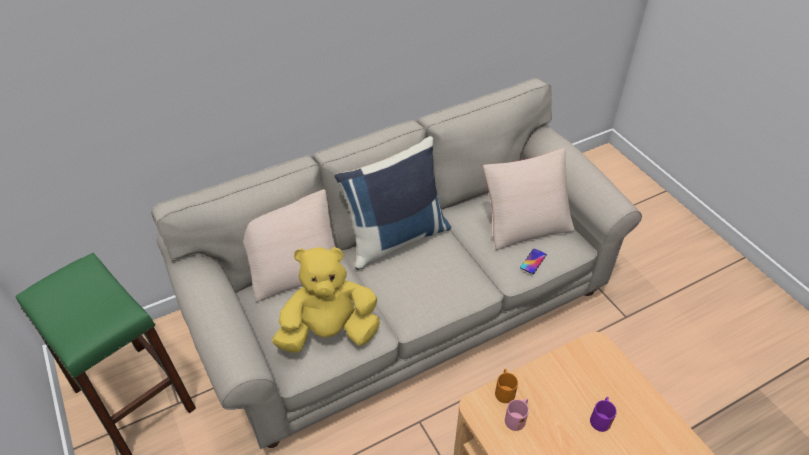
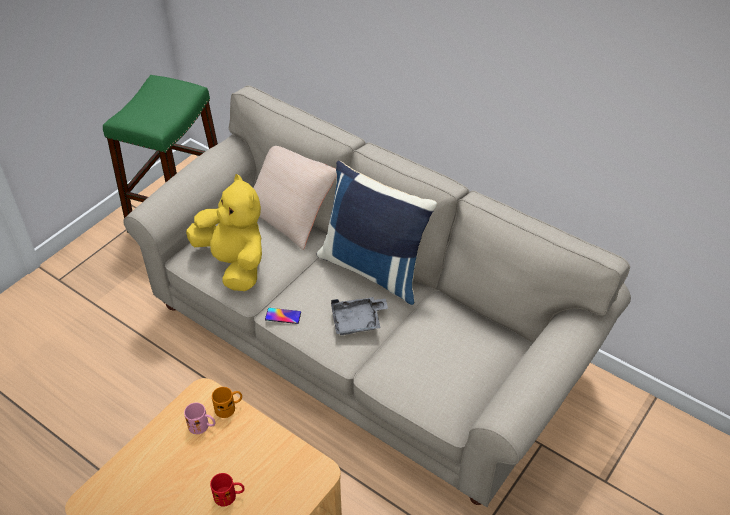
camera: 65 degrees right, 0 degrees up
beige pillow [483,148,575,250] -> none
phone [520,248,547,274] -> phone moved to [265,308,301,324]
purple mug [590,397,617,432] -> red mug [210,473,245,507]
none -> grey tray [331,297,388,335]

